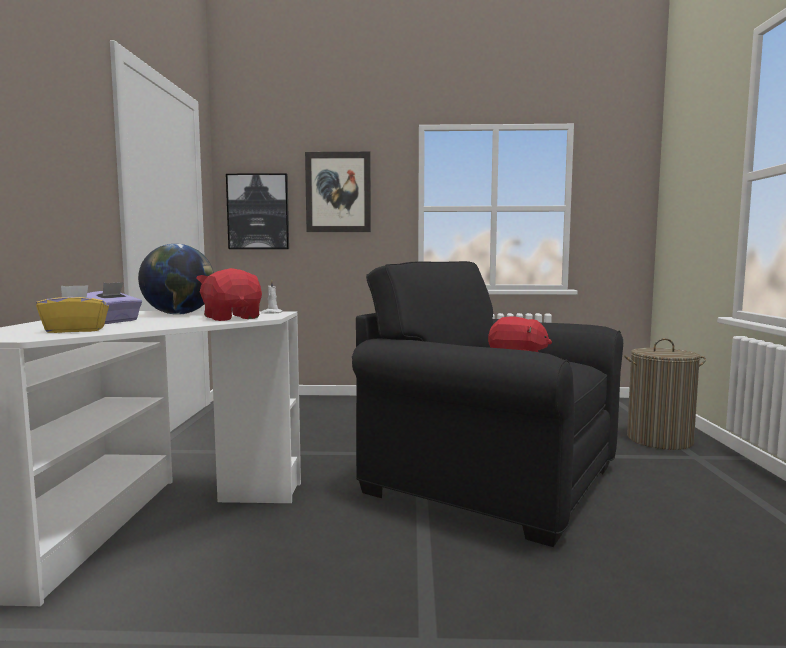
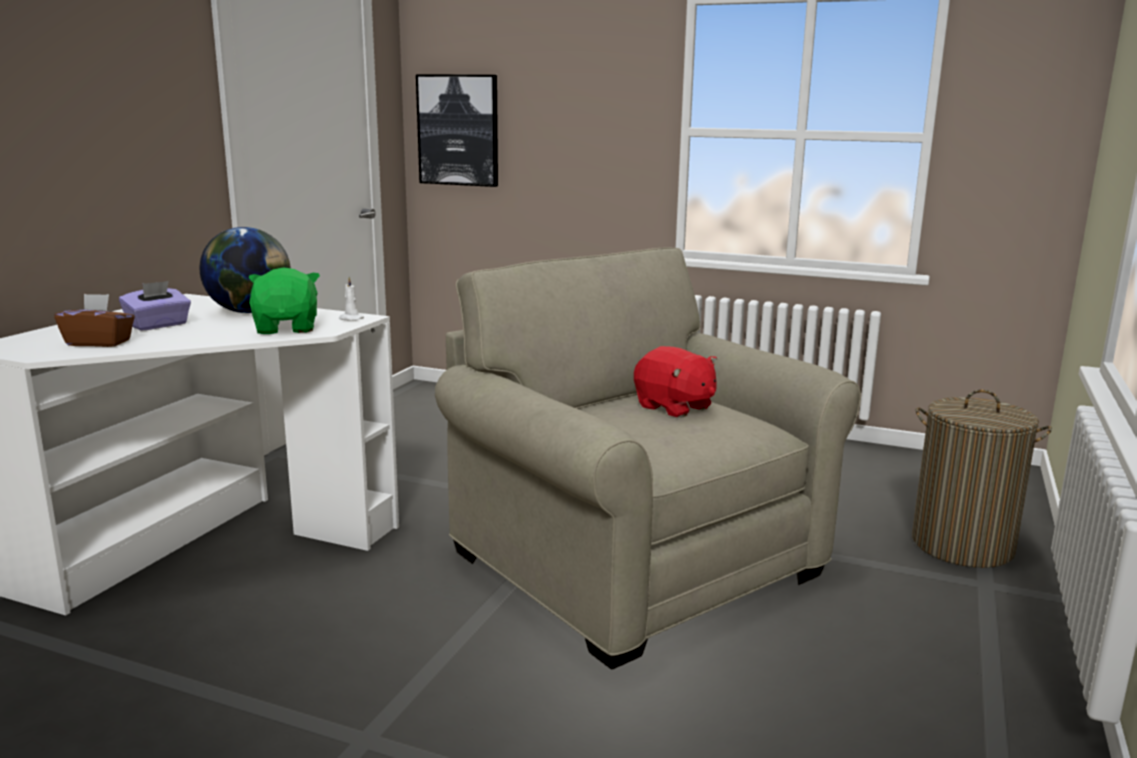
camera: 20 degrees right, 10 degrees up
yellow tissue box [36,285,109,333] -> brown tissue box [54,294,135,347]
red plush toy [196,268,262,321] -> green plush toy [248,267,320,334]
picture [305,152,371,232] -> none
black armchair [352,261,623,547] -> beige armchair [435,248,861,670]

